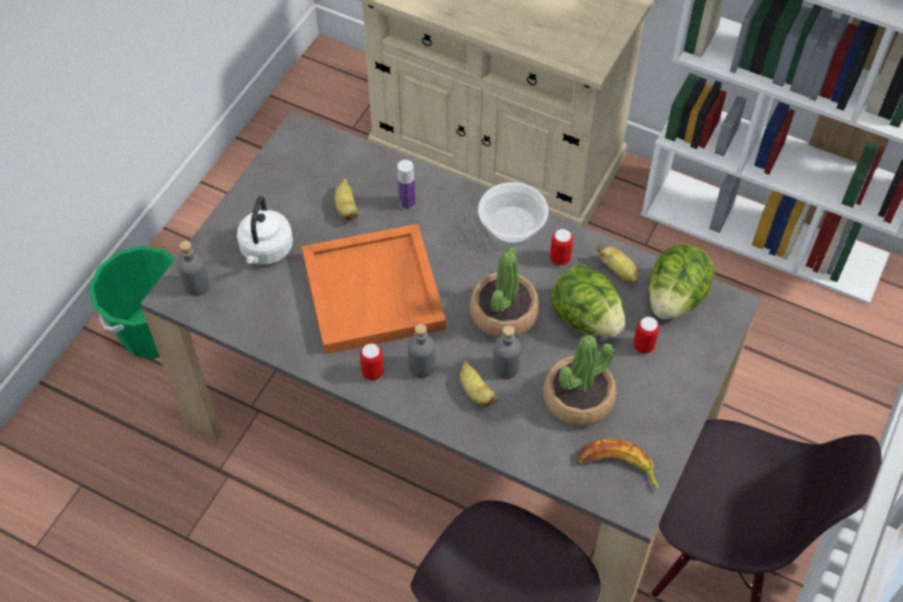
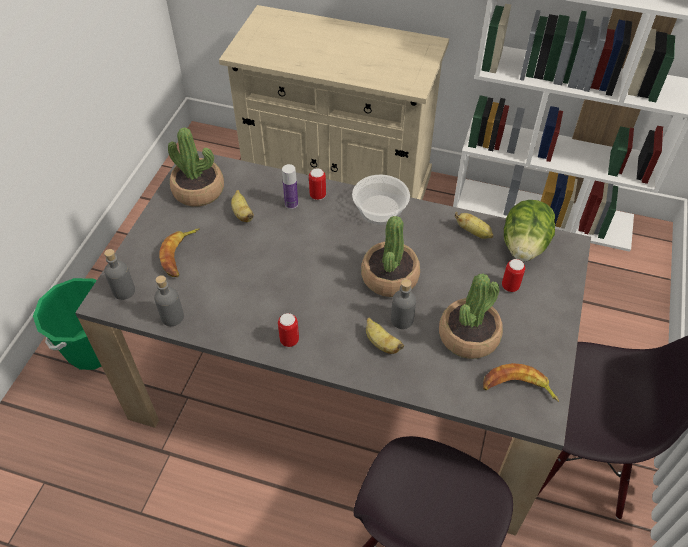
camera: 10 degrees left, 5 degrees down
white kettle [237,196,293,265] -> banana [159,228,200,277]
orange tray [302,224,446,354] -> none
grey bottle [408,324,435,378] -> grey bottle moved to [154,275,184,326]
can [550,229,573,266] -> can moved to [309,168,326,200]
lettuce [551,264,625,338] -> none
none -> potted plant [168,127,224,207]

